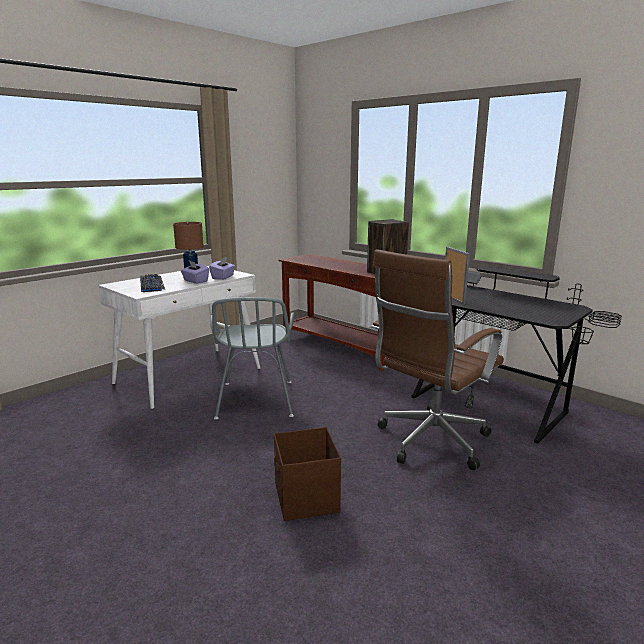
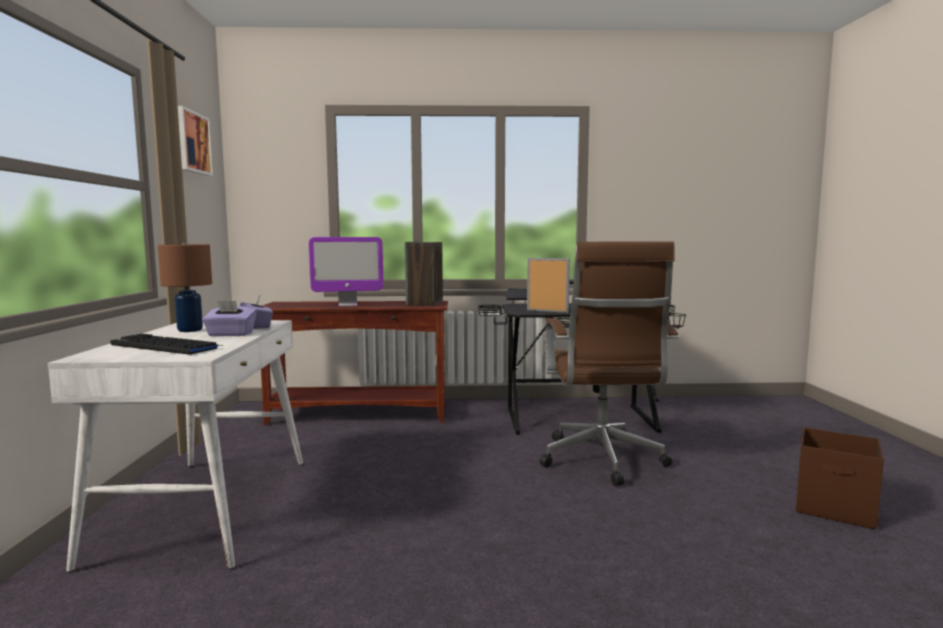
camera: 45 degrees left, 10 degrees down
grey chair [210,297,294,420] -> none
brown storage box [274,427,341,521] -> brown storage box moved to [796,427,884,529]
none -> picture [178,106,213,176]
none -> monitor [309,237,383,306]

